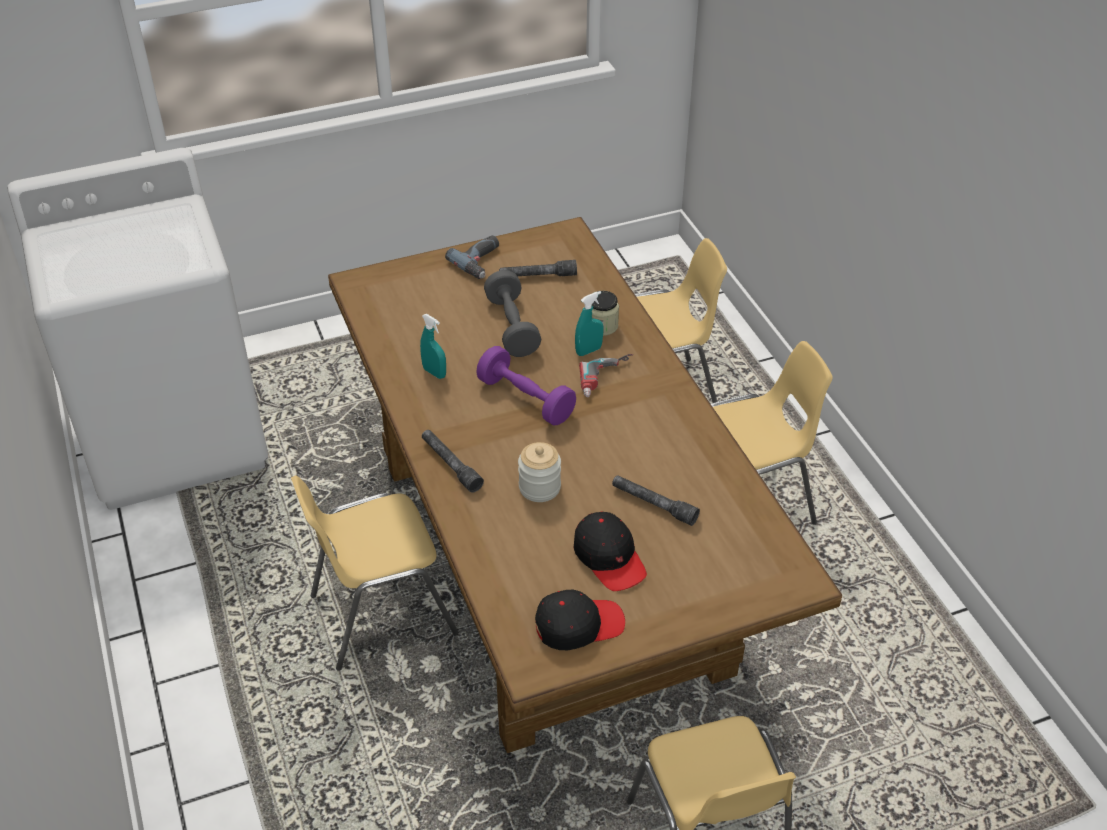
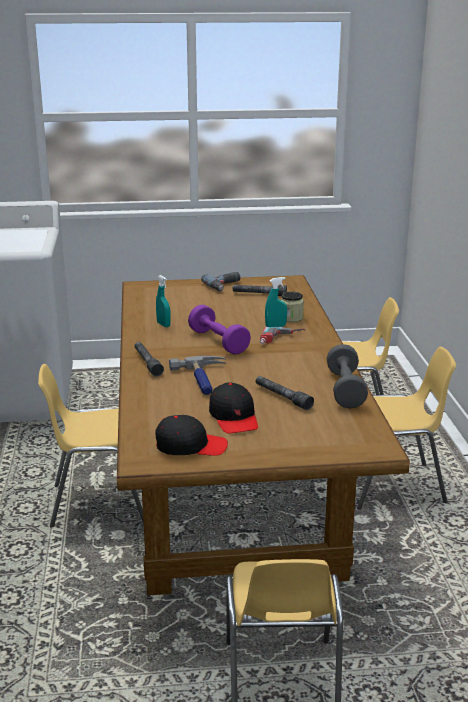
camera: 15 degrees right, 20 degrees down
grey dumbbell [484,270,541,357] -> grey dumbbell moved to [327,344,368,408]
jar [518,442,561,502] -> hammer [169,356,226,395]

